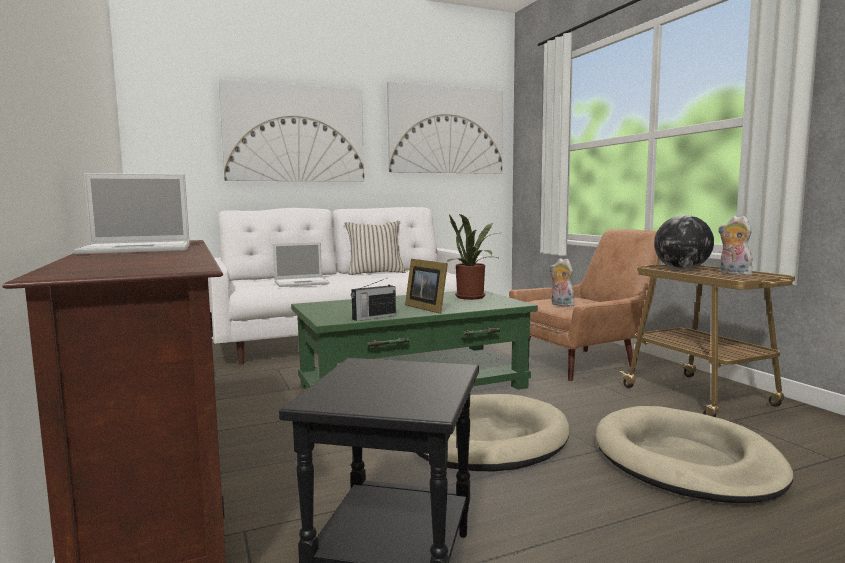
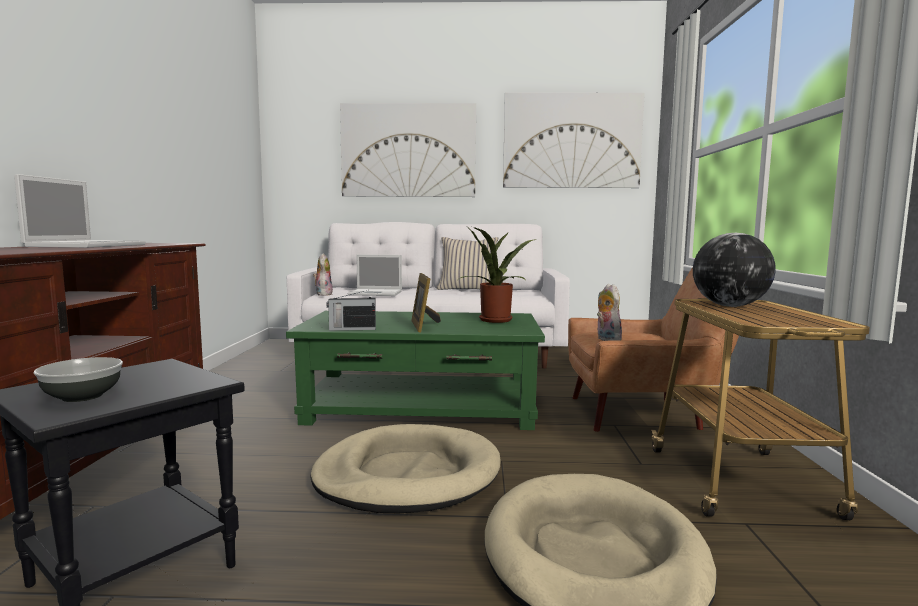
camera: 25 degrees right, 0 degrees up
laptop [74,173,190,255] -> laptop turned 90 degrees counterclockwise [14,174,146,248]
plush toy [718,216,754,276] -> plush toy moved to [313,253,333,296]
none -> bowl [33,357,123,402]

